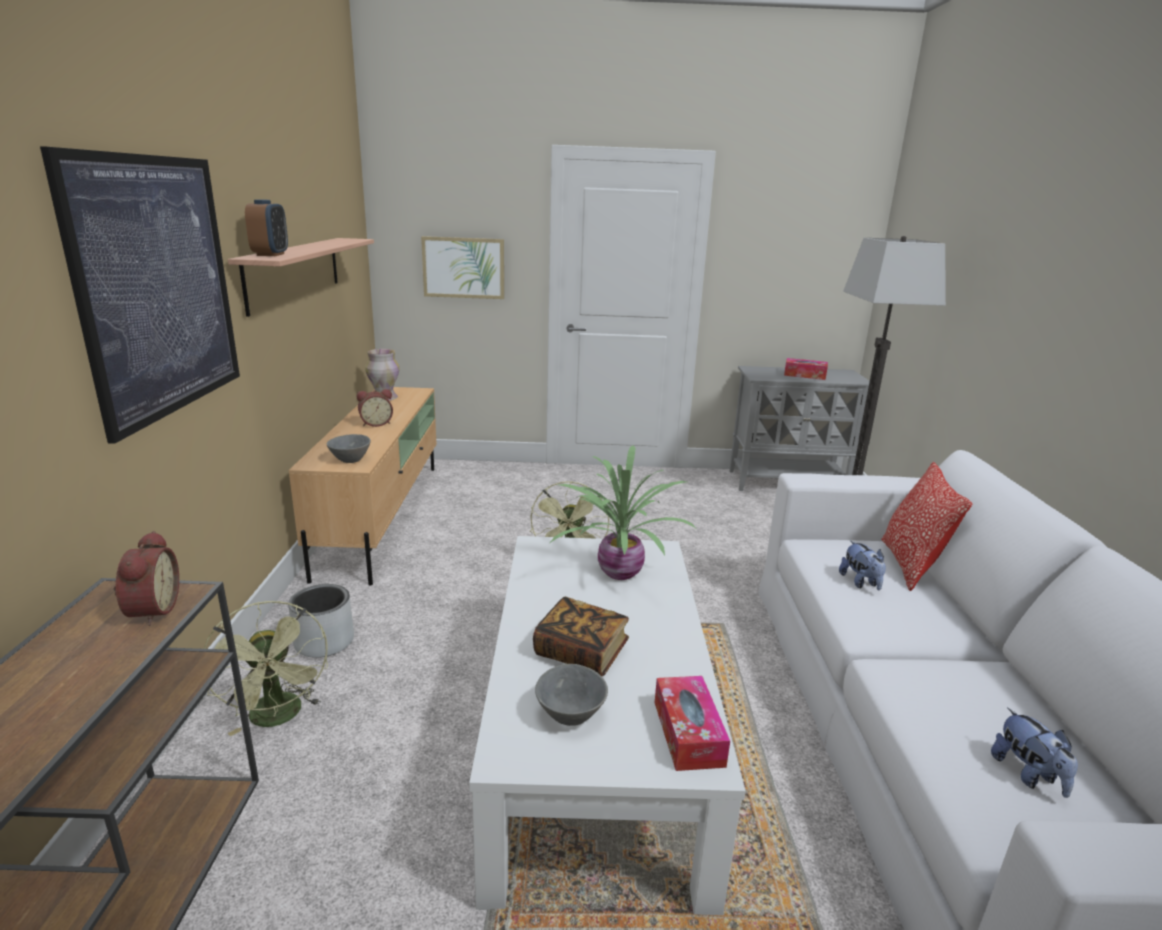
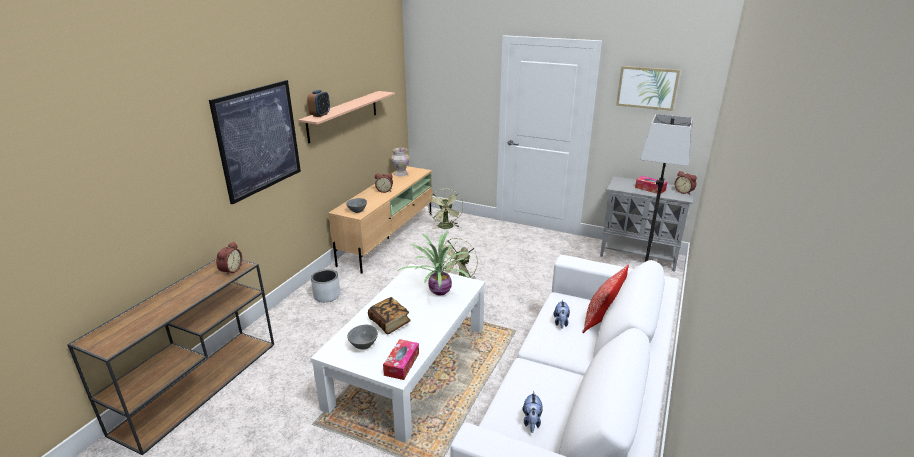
camera: 25 degrees right, 5 degrees up
green fan [203,601,328,736] -> green fan moved to [428,188,463,229]
picture [421,236,504,299] -> picture moved to [616,66,680,111]
none -> alarm clock [675,171,697,195]

